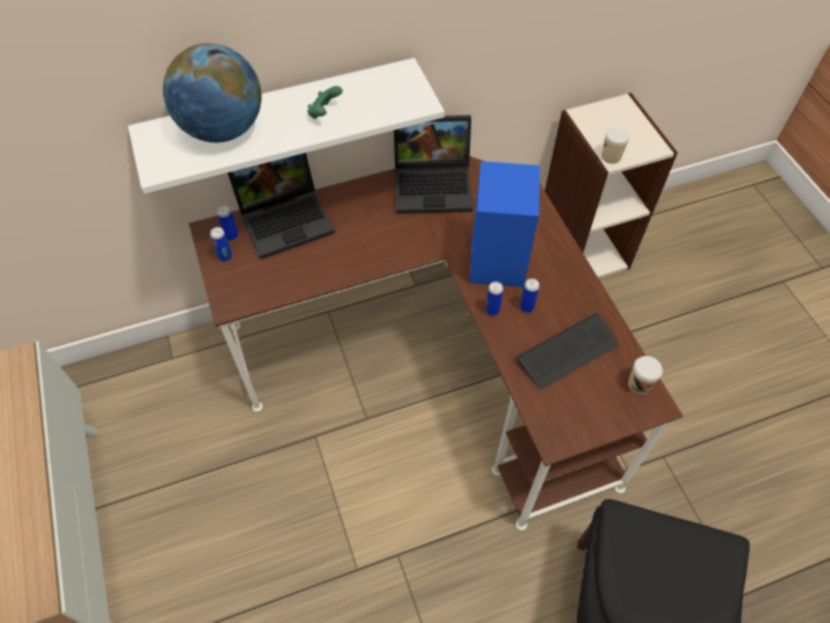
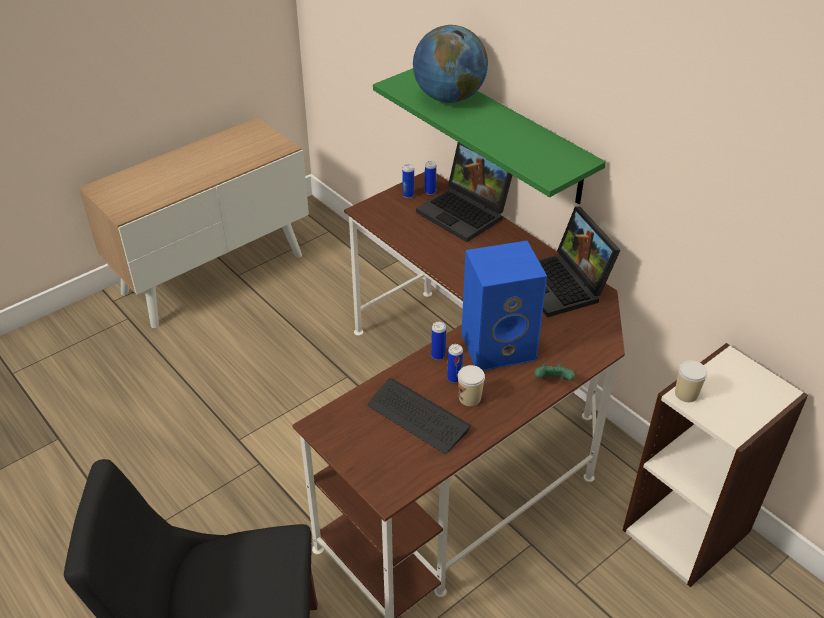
camera: 70 degrees right, 15 degrees down
white shelf [128,58,445,194] -> green shelf [373,68,606,204]
green game controller [307,86,343,119] -> green game controller moved to [534,364,575,380]
cup [628,356,663,395] -> cup moved to [458,365,485,406]

